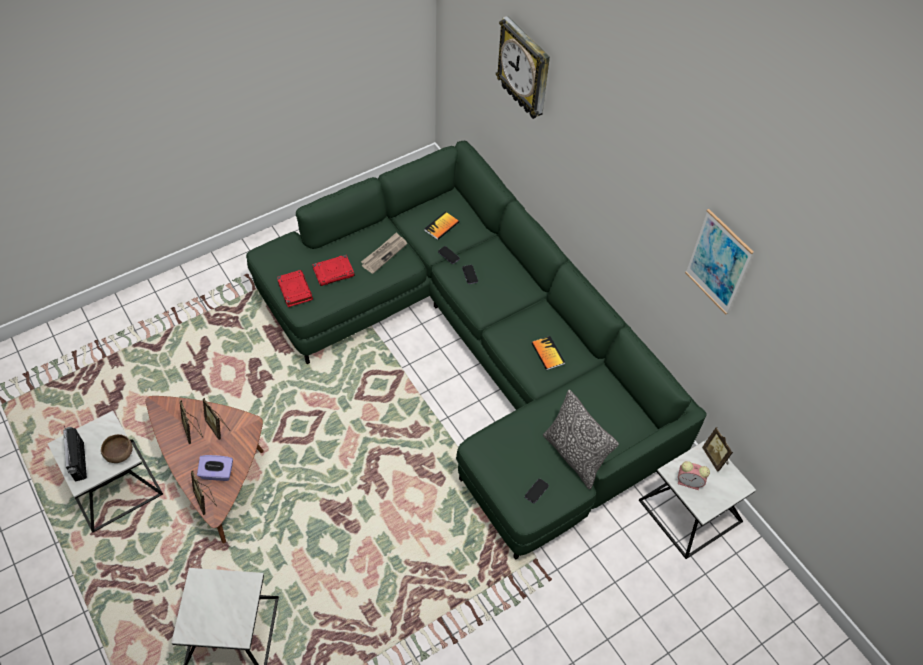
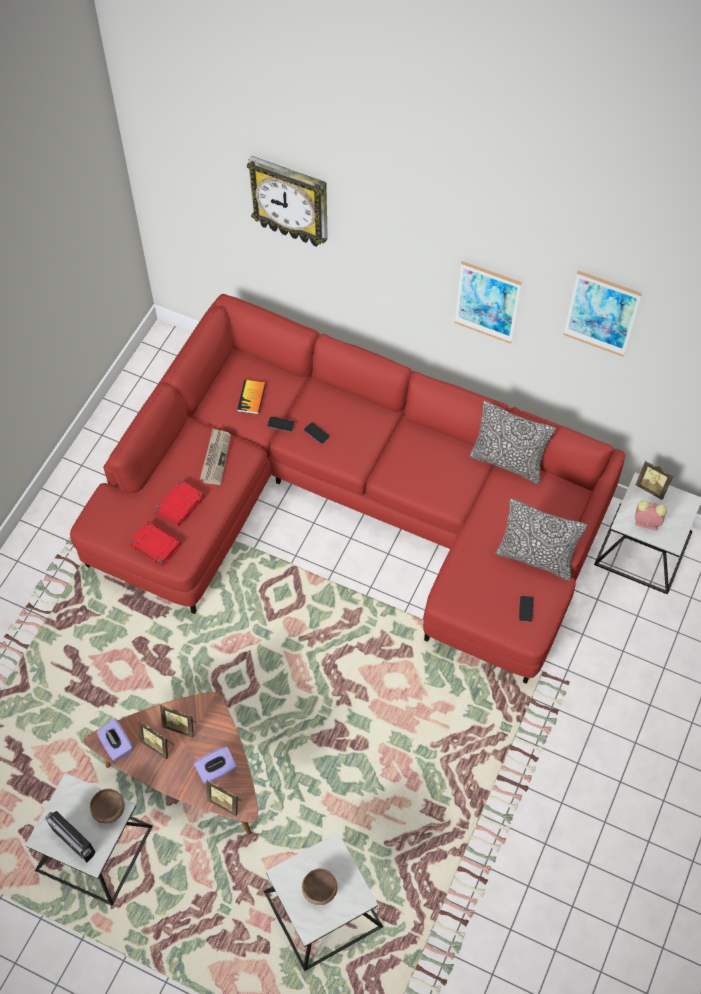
camera: 30 degrees left, 5 degrees up
green sofa [246,141,706,560] -> red sofa [70,294,625,684]
book [532,336,565,370] -> none
alarm clock [678,461,710,490] -> alarm clock turned 150 degrees counterclockwise [635,500,667,531]
none -> purple tissue box [97,719,133,761]
none -> brown bowl [302,868,338,905]
none -> picture [455,261,522,344]
none -> pillow [469,401,556,484]

